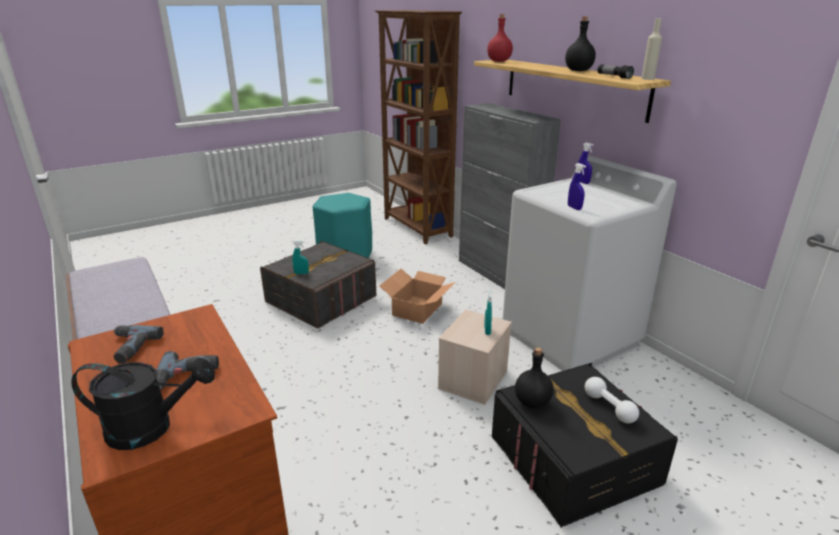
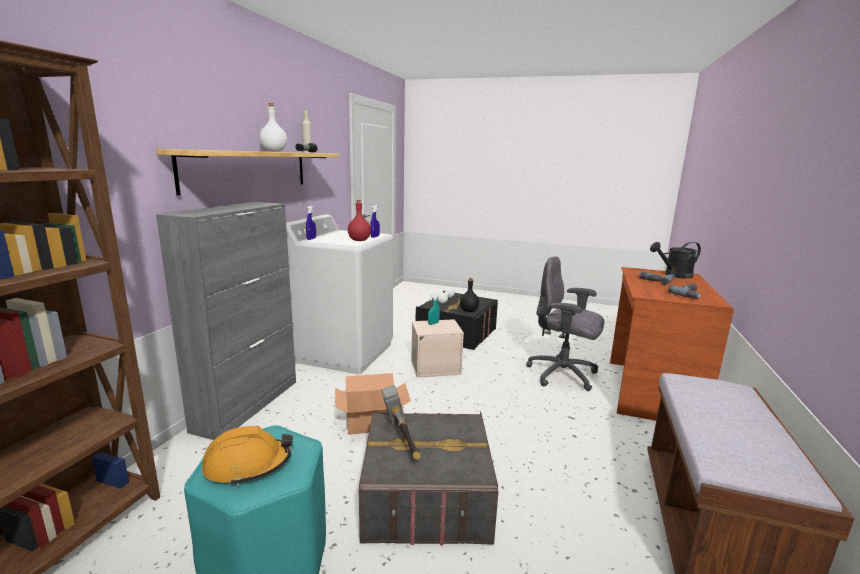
camera: 130 degrees left, 10 degrees down
black watering can [71,358,215,450] -> black watering can turned 60 degrees counterclockwise [650,242,701,279]
turquoise spray bottle [292,241,309,274] -> none
red bottle [487,14,513,62] -> red bottle moved to [348,200,371,241]
black bottle [565,16,596,71] -> white bottle [259,103,287,152]
none -> orange hard hat [202,426,293,486]
none -> hammer [381,385,420,460]
none -> grey office chair [526,256,604,391]

